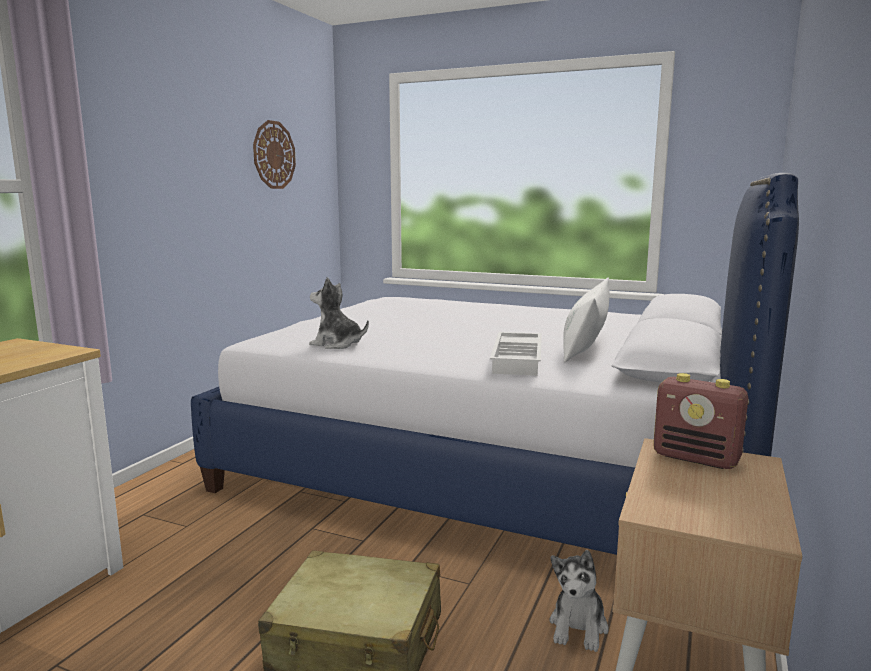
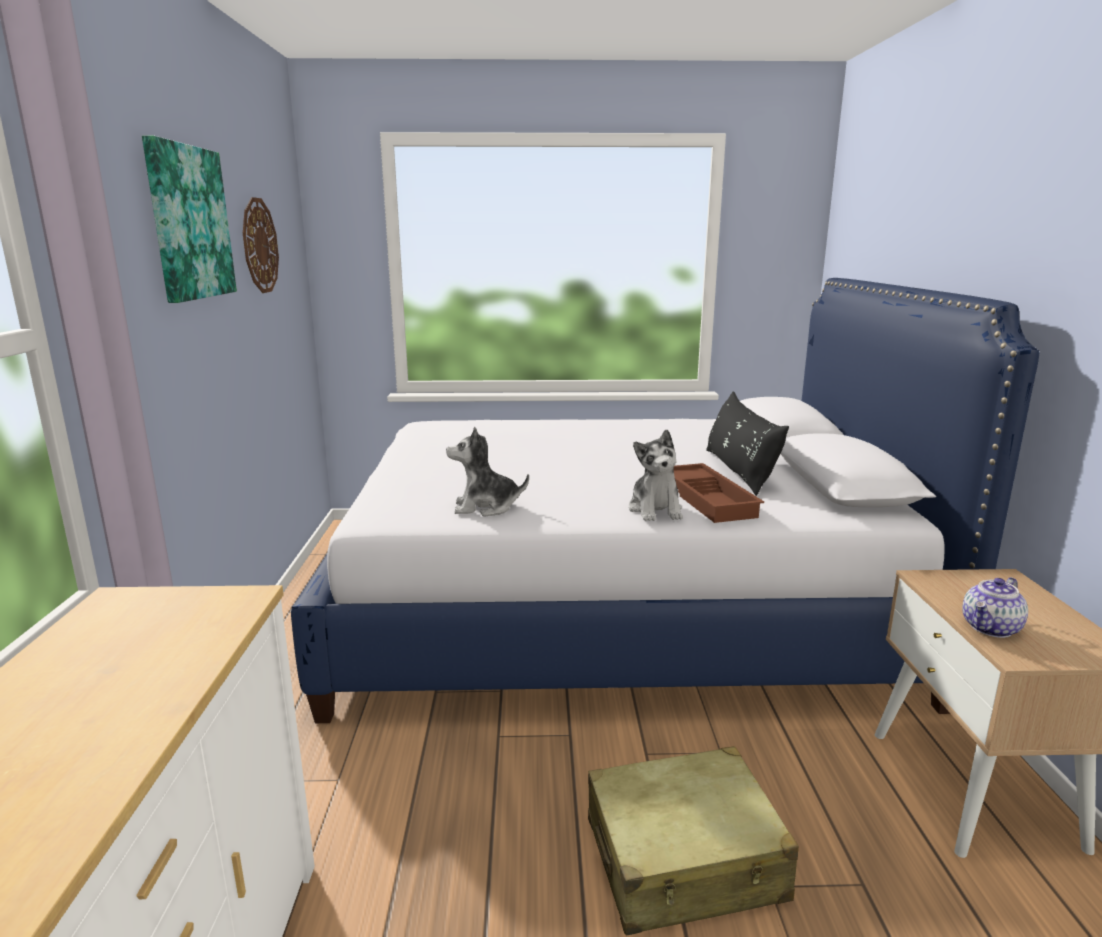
camera: 25 degrees left, 5 degrees up
white tray [490,332,542,376] -> brown tray [673,463,764,523]
plush toy [550,550,609,652] -> plush toy moved to [629,430,683,521]
white pillow [563,278,610,362] -> black pillow [706,391,789,496]
radio [653,373,748,469] -> none
none -> picture [142,135,237,303]
none -> teapot [962,577,1028,638]

